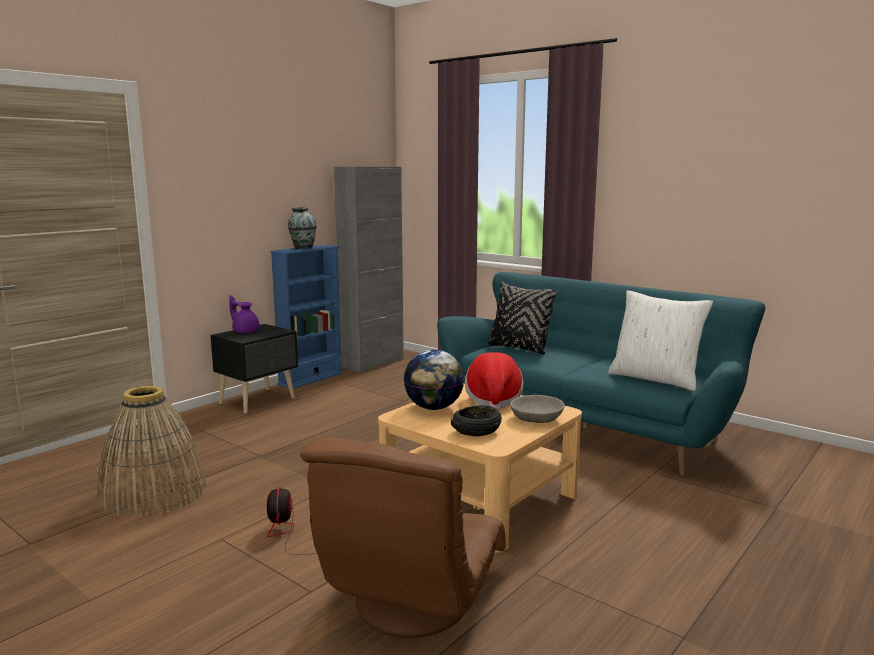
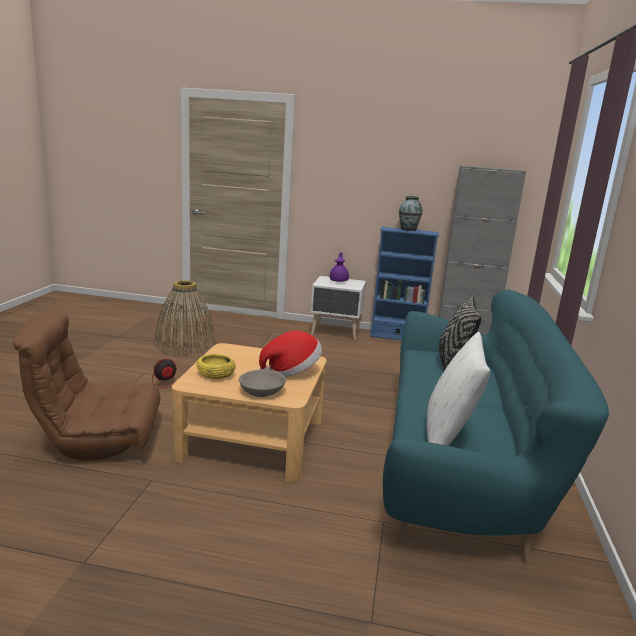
camera: 60 degrees right, 5 degrees up
black nightstand [210,324,298,413] -> white nightstand [311,276,366,341]
globe [403,349,464,410] -> none
black bowl [451,405,502,436] -> yellow bowl [197,354,236,379]

